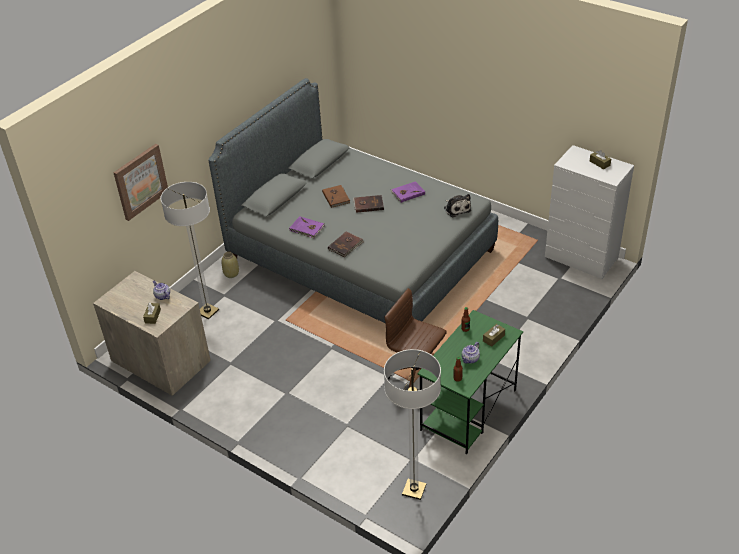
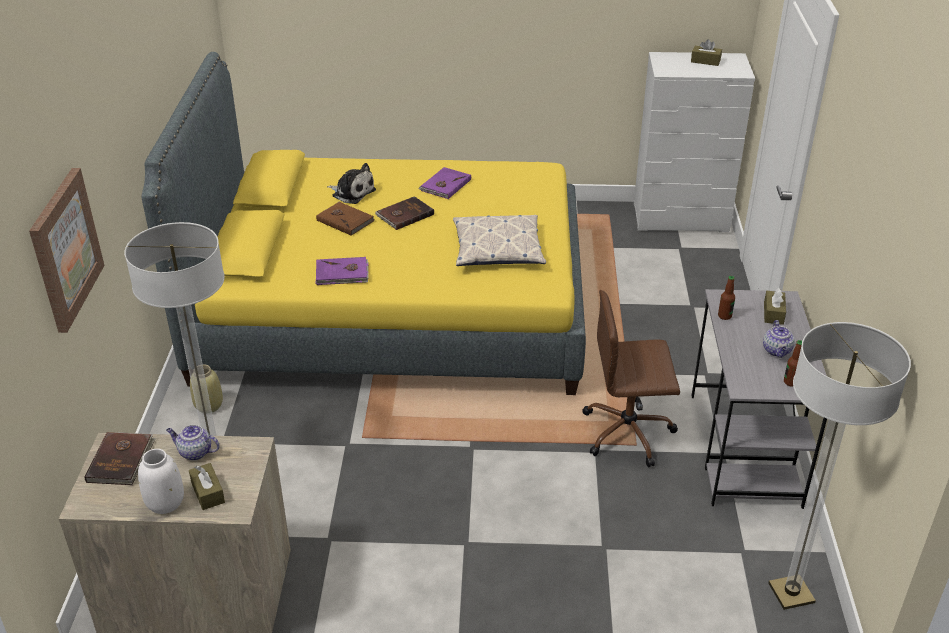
camera: 35 degrees left, 5 degrees down
grey bed [208,78,498,323] -> yellow bed [142,52,586,395]
brown book [328,232,364,257] -> brown book moved to [85,432,156,485]
green desk [418,310,523,455] -> grey desk [691,289,827,509]
plush toy [444,194,471,218] -> plush toy moved to [327,163,376,204]
none -> white vase [138,449,184,514]
none -> pillow [453,215,546,266]

